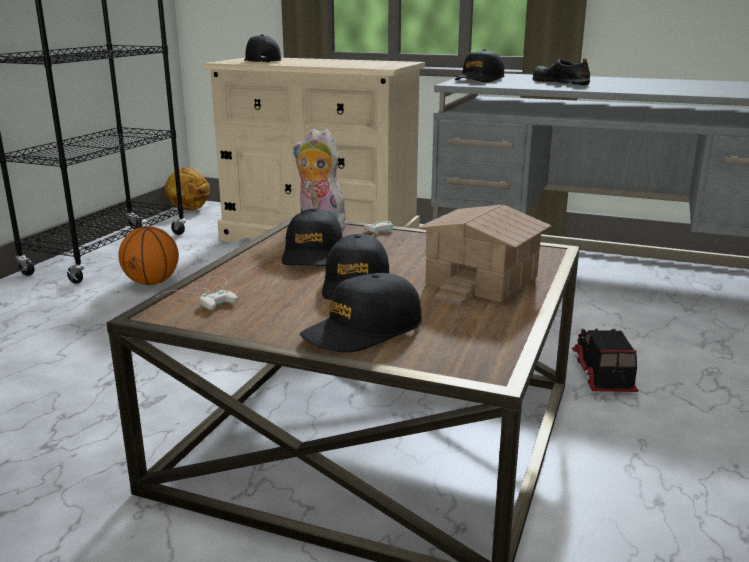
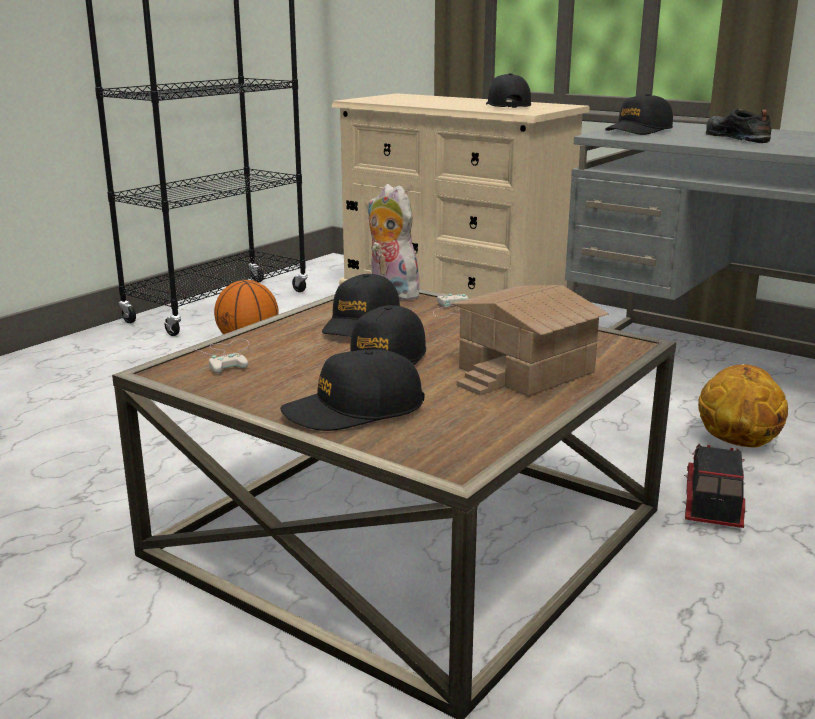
camera: 15 degrees right, 0 degrees up
basketball [165,167,210,210] -> basketball moved to [698,364,788,448]
black cap [244,34,282,62] -> black cap moved to [486,73,531,108]

